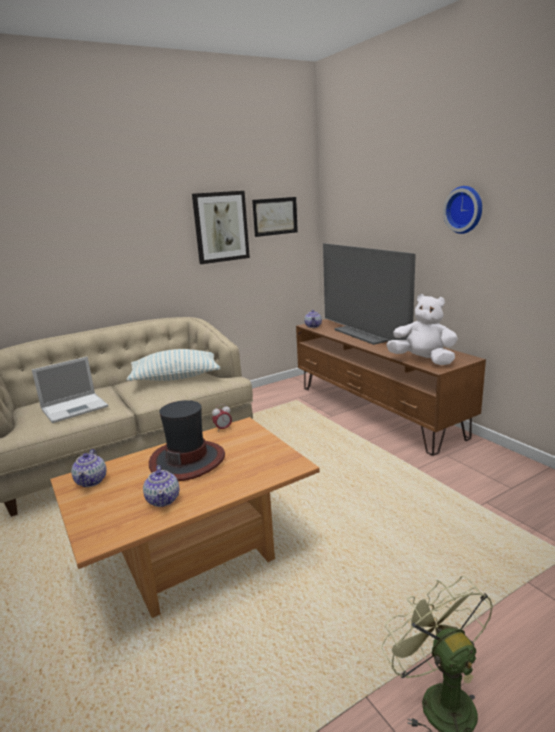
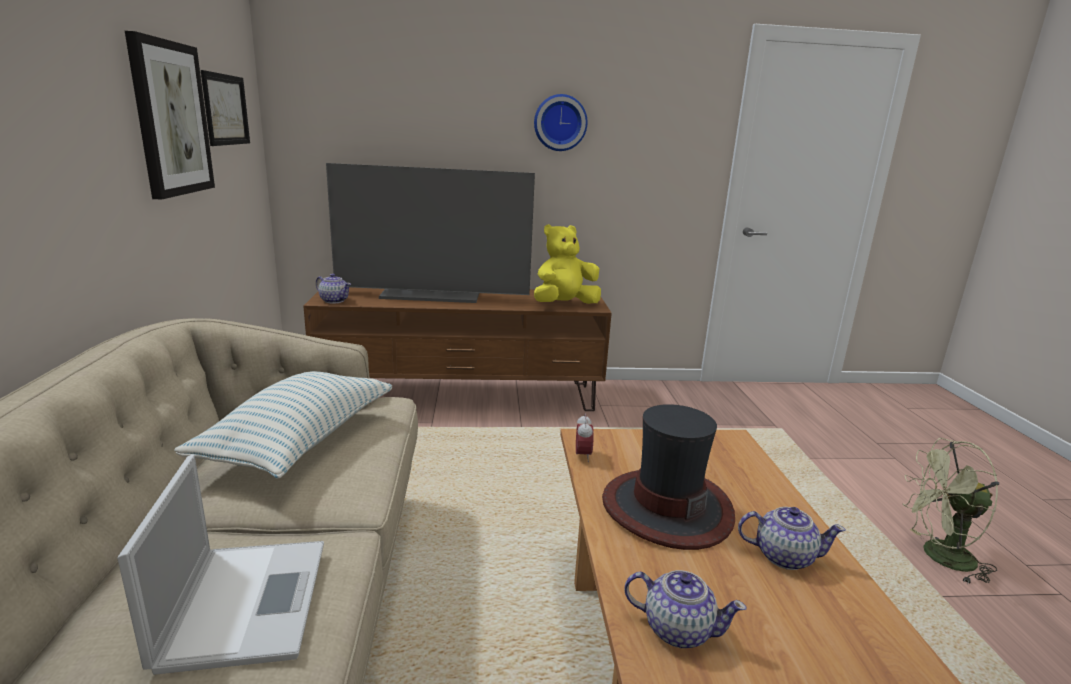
camera: 65 degrees left, 0 degrees up
white plush toy [386,294,458,365] -> yellow plush toy [534,224,601,304]

